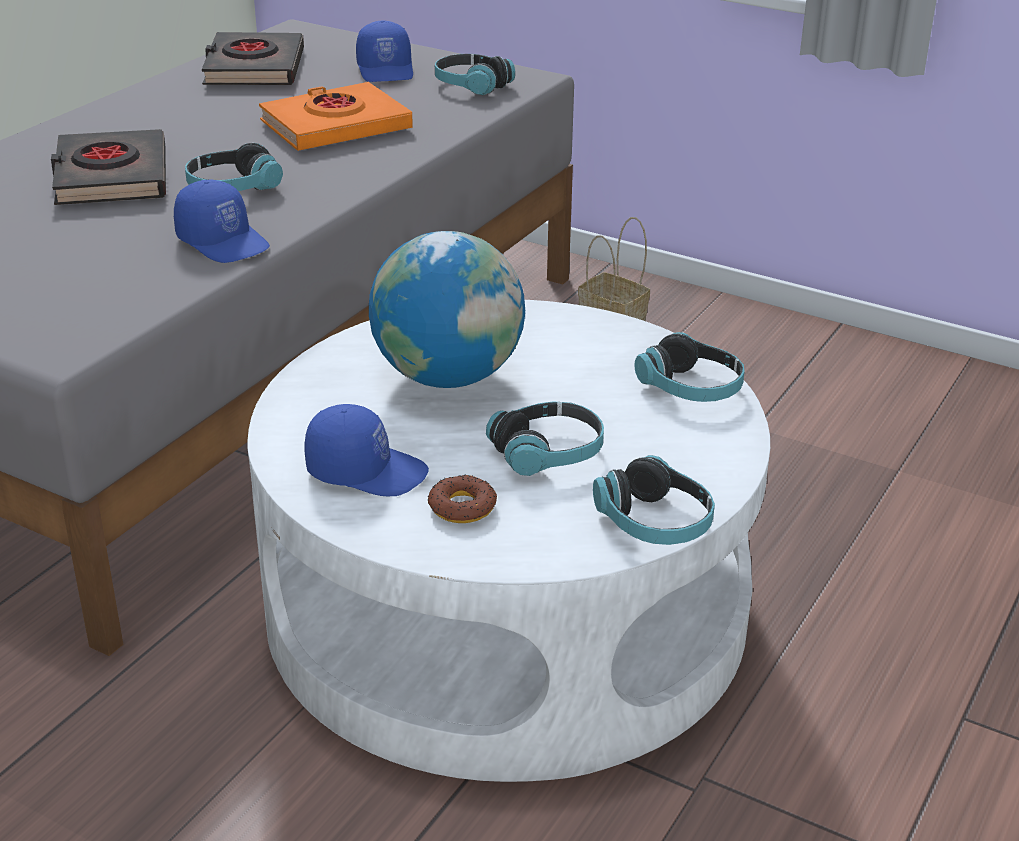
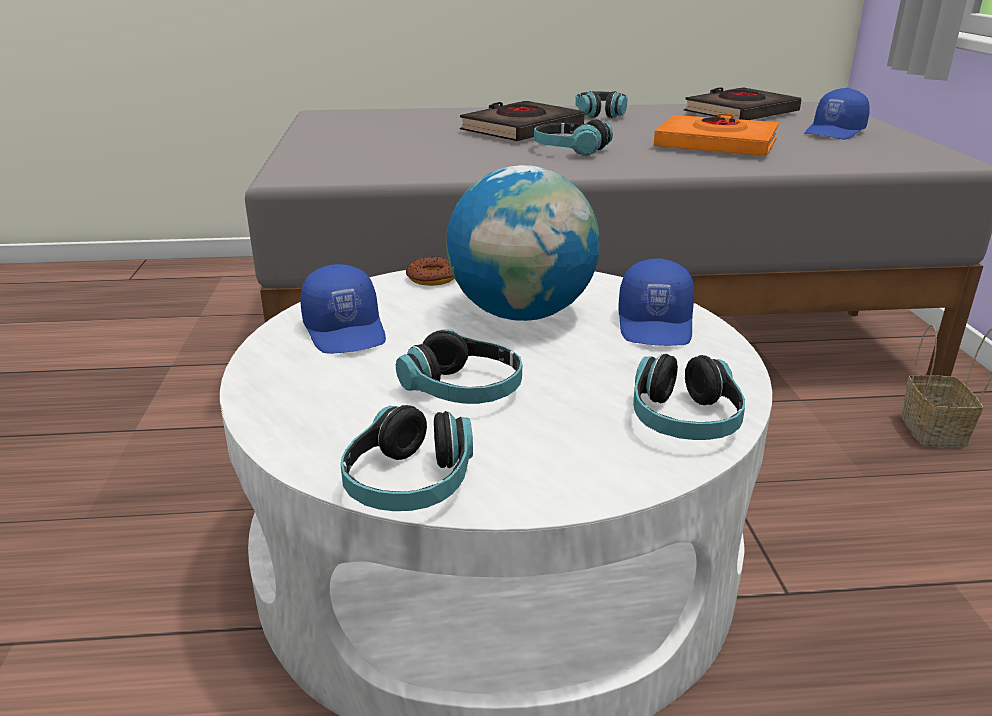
camera: 55 degrees right, 5 degrees down
blue cap [174,180,270,263] -> blue cap moved to [618,259,694,346]
donut [428,475,497,523] -> donut moved to [406,257,455,286]
headphones [435,54,515,95] -> headphones moved to [576,91,628,118]

